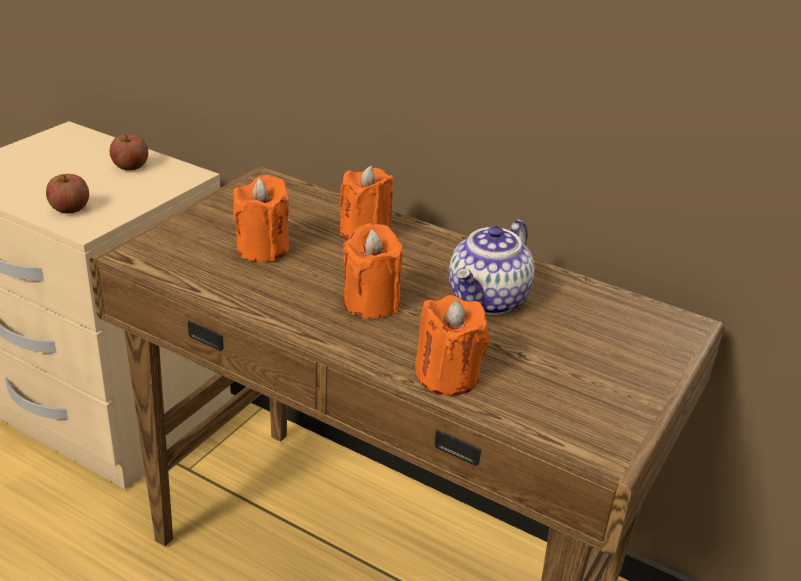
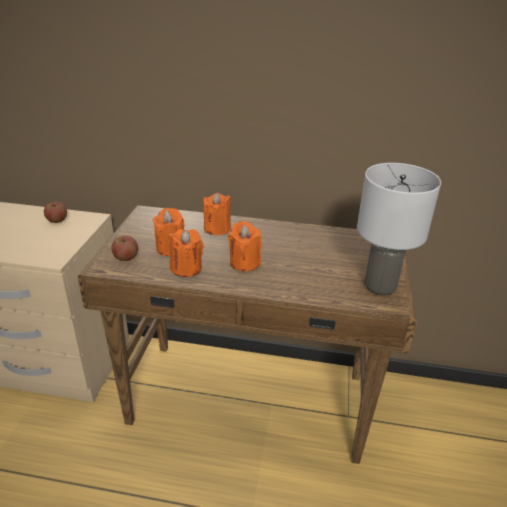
camera: 20 degrees left, 0 degrees up
apple [46,174,89,214] -> apple moved to [112,236,138,261]
orange candle [415,295,489,395] -> orange candle moved to [168,229,204,277]
teapot [449,220,535,315] -> none
none -> white table lamp [357,163,441,296]

